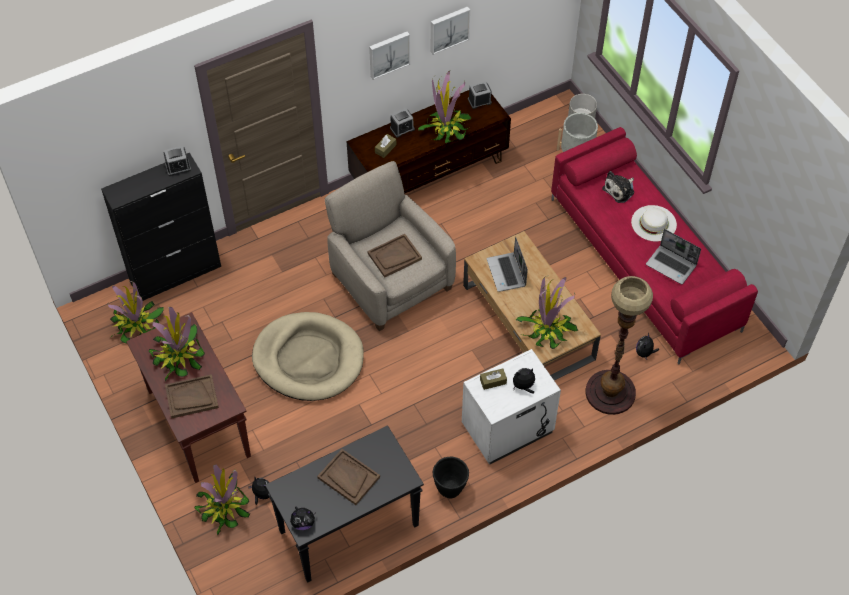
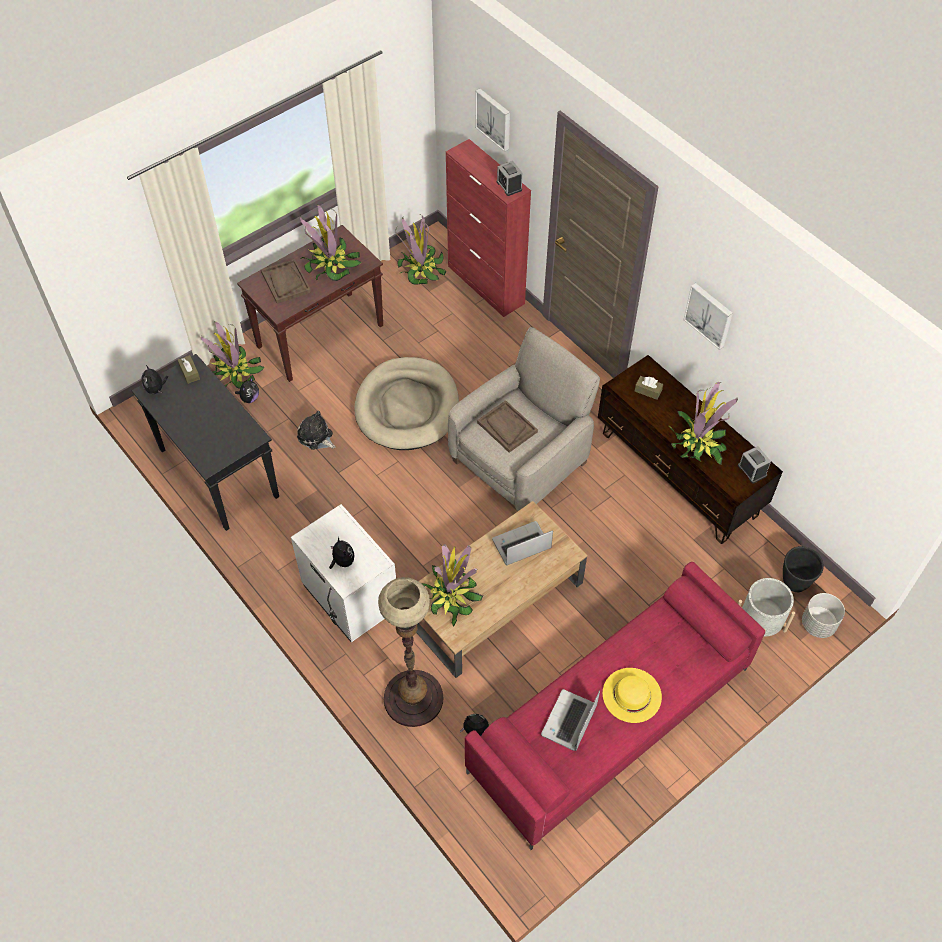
camera: 80 degrees right, 0 degrees up
black cabinet [101,153,221,301] -> red cabinet [446,139,531,317]
brown tray [317,449,380,505] -> none
alarm clock [390,108,415,138] -> none
picture [431,7,470,55] -> picture moved to [475,89,510,152]
black planter [433,457,469,498] -> black planter moved to [783,546,824,592]
brown tissue box [480,368,507,390] -> brown tissue box moved to [178,355,200,384]
plush toy [602,171,634,203] -> plush toy moved to [297,411,336,450]
white hat [631,205,677,241] -> yellow hat [603,668,662,723]

